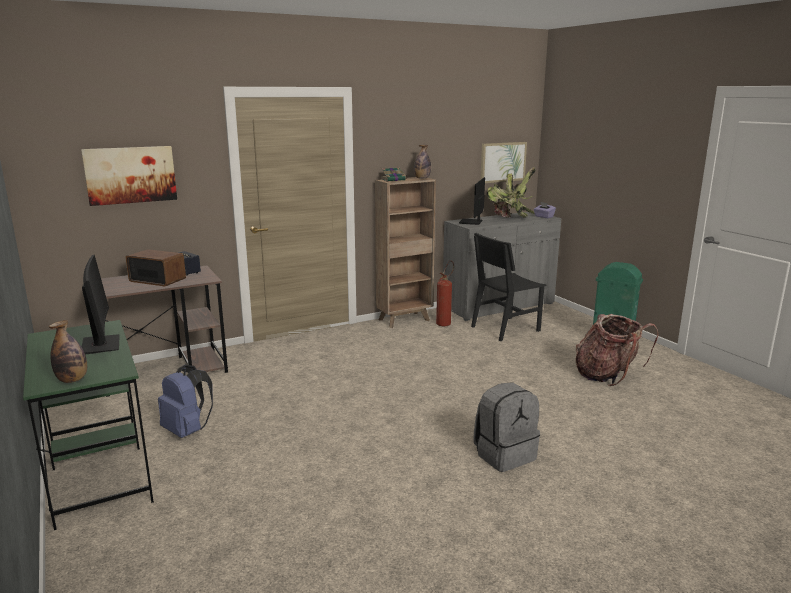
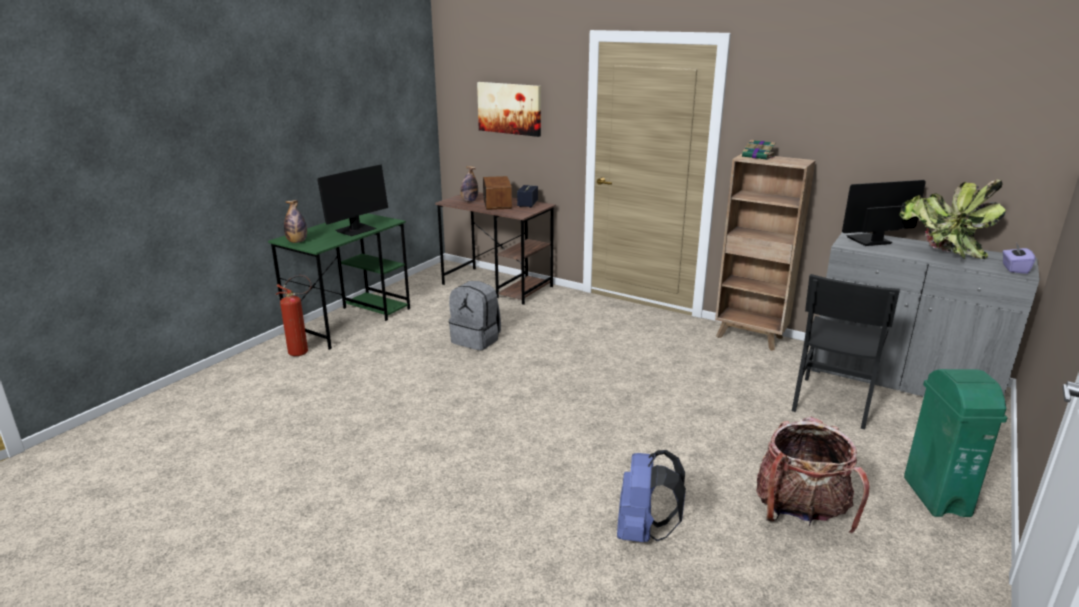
camera: 60 degrees right, 5 degrees up
blue backpack [158,365,213,438] -> blue backpack moved to [617,450,686,542]
bottle [414,145,431,179] -> bottle moved to [460,166,478,202]
fire extinguisher [436,261,454,326] -> fire extinguisher moved to [275,275,312,356]
black chair [471,233,546,341] -> black chair turned 90 degrees counterclockwise [792,274,900,430]
grey backpack [473,382,540,472] -> grey backpack moved to [449,281,501,351]
picture [480,142,527,183] -> none

